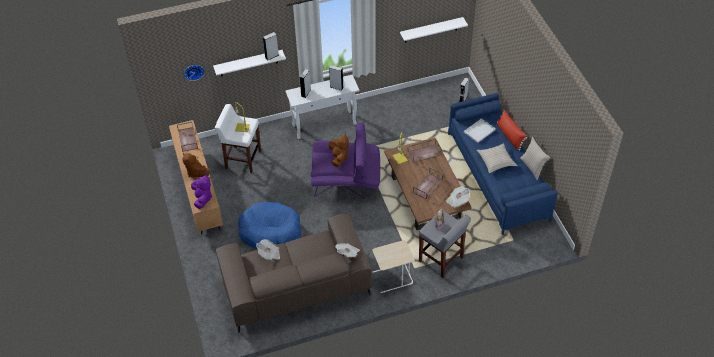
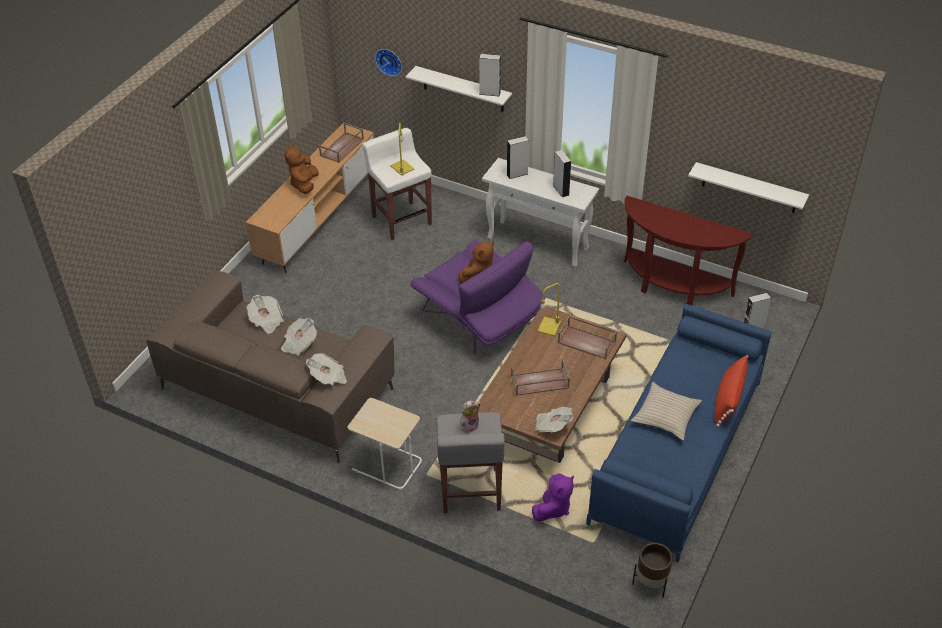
camera: 45 degrees right, 5 degrees down
purple plush toy [191,174,212,209] -> purple plush toy moved to [532,473,574,521]
blue dog bed [238,202,301,250] -> none
white tray [464,118,496,143] -> none
beige pillow [520,136,551,180] -> none
none -> newspaper [281,318,317,356]
none -> brown console table [624,196,753,306]
none -> brown planter [632,542,673,598]

